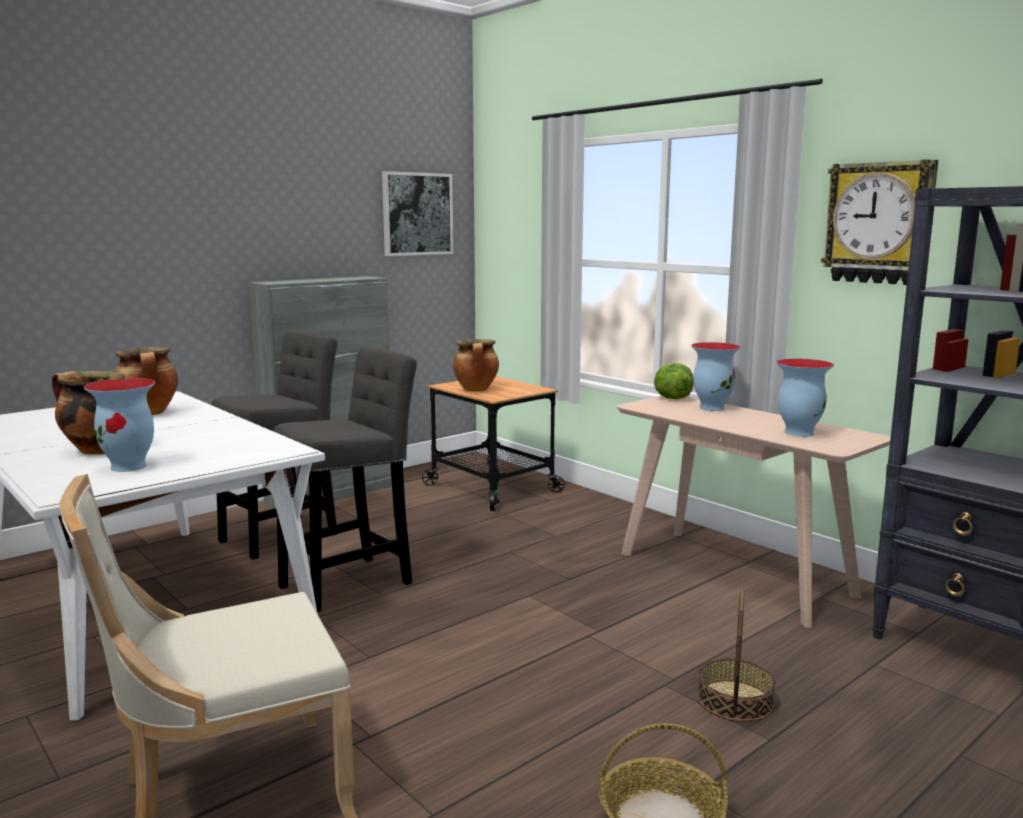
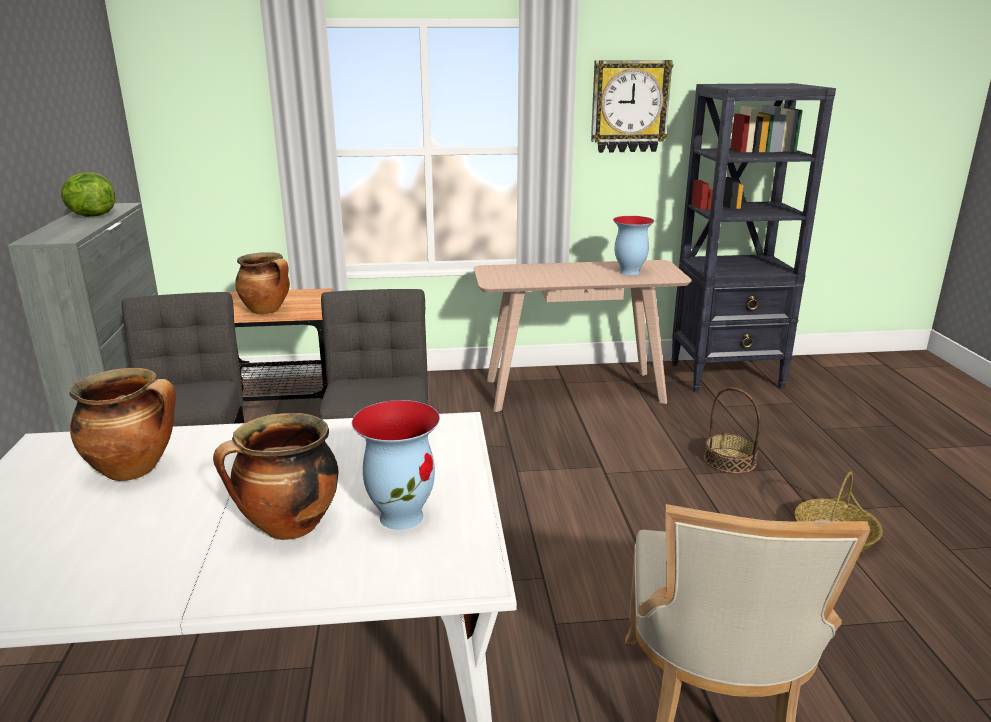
camera: 55 degrees left, 10 degrees up
picture [382,171,453,256] -> none
lettuce [654,363,694,399] -> lettuce moved to [61,172,115,217]
vase [691,342,741,411] -> none

